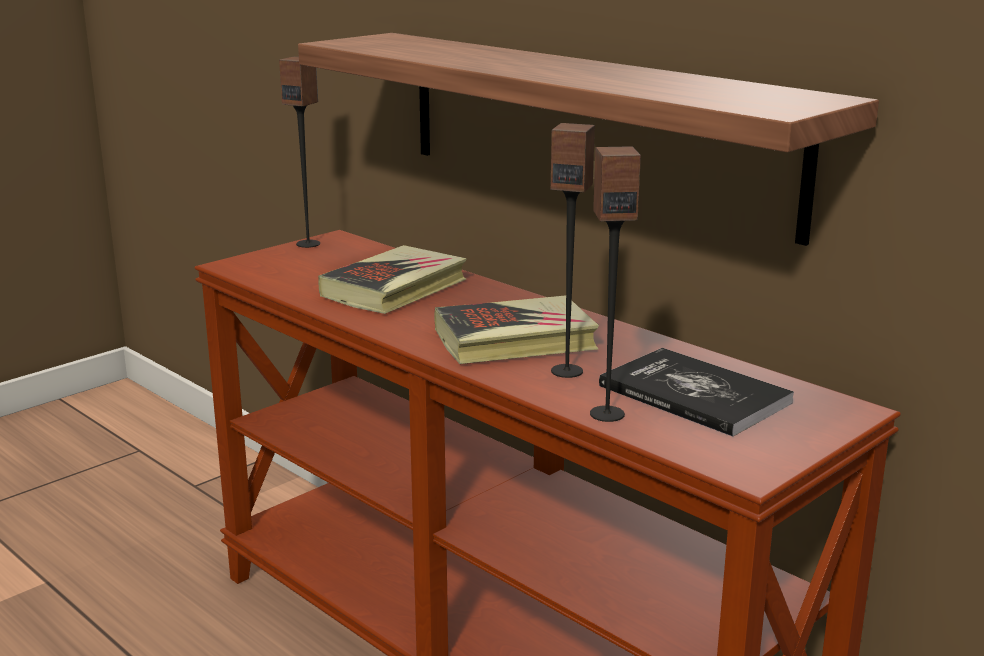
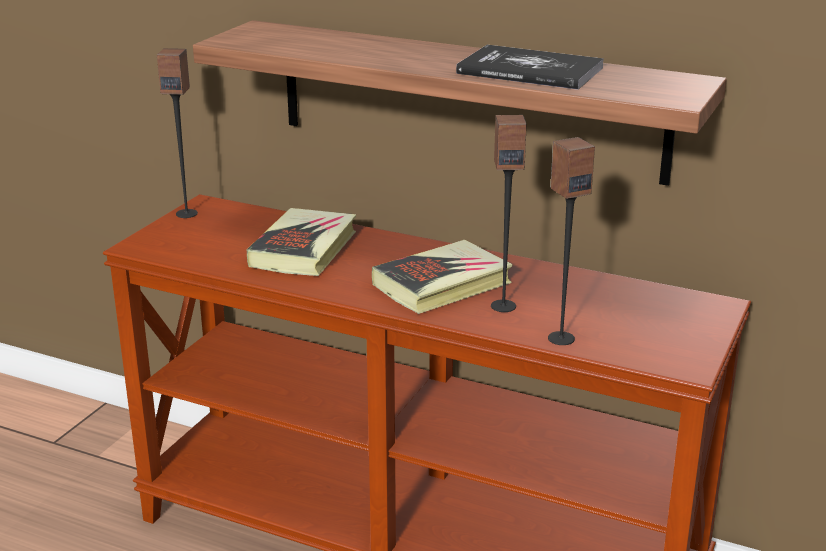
camera: 20 degrees left, 5 degrees up
book [599,348,794,437] -> book moved to [456,45,604,90]

